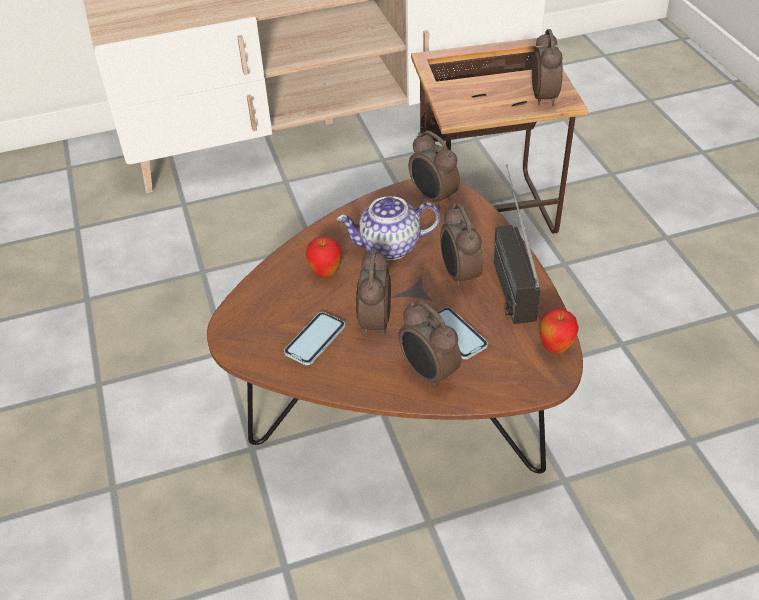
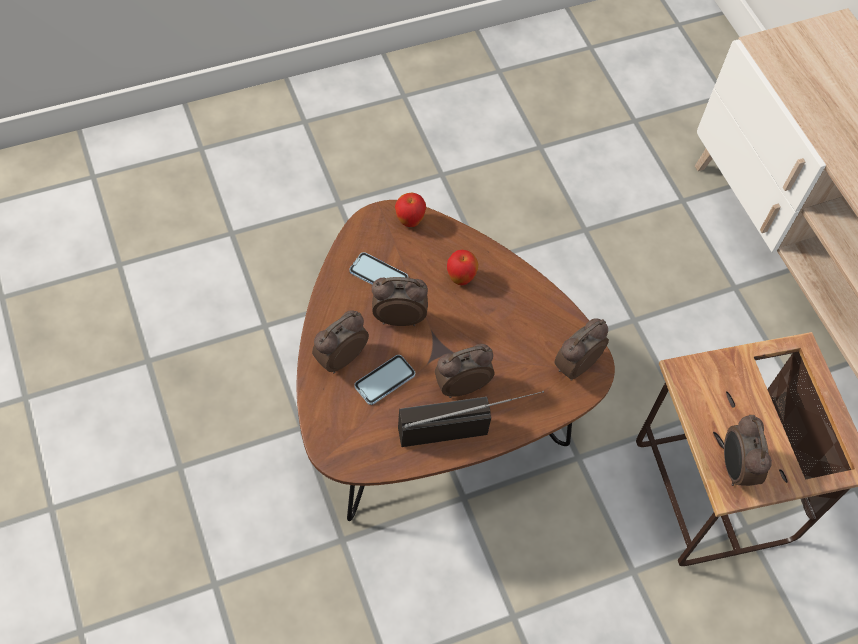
camera: 80 degrees right, 15 degrees up
teapot [337,196,440,260] -> none
alarm clock [532,29,563,106] -> alarm clock turned 90 degrees clockwise [724,415,772,486]
apple [539,308,579,353] -> apple moved to [395,192,426,227]

